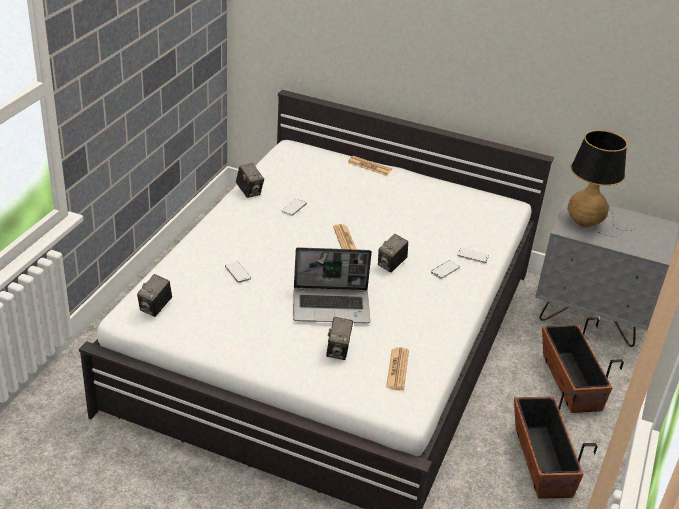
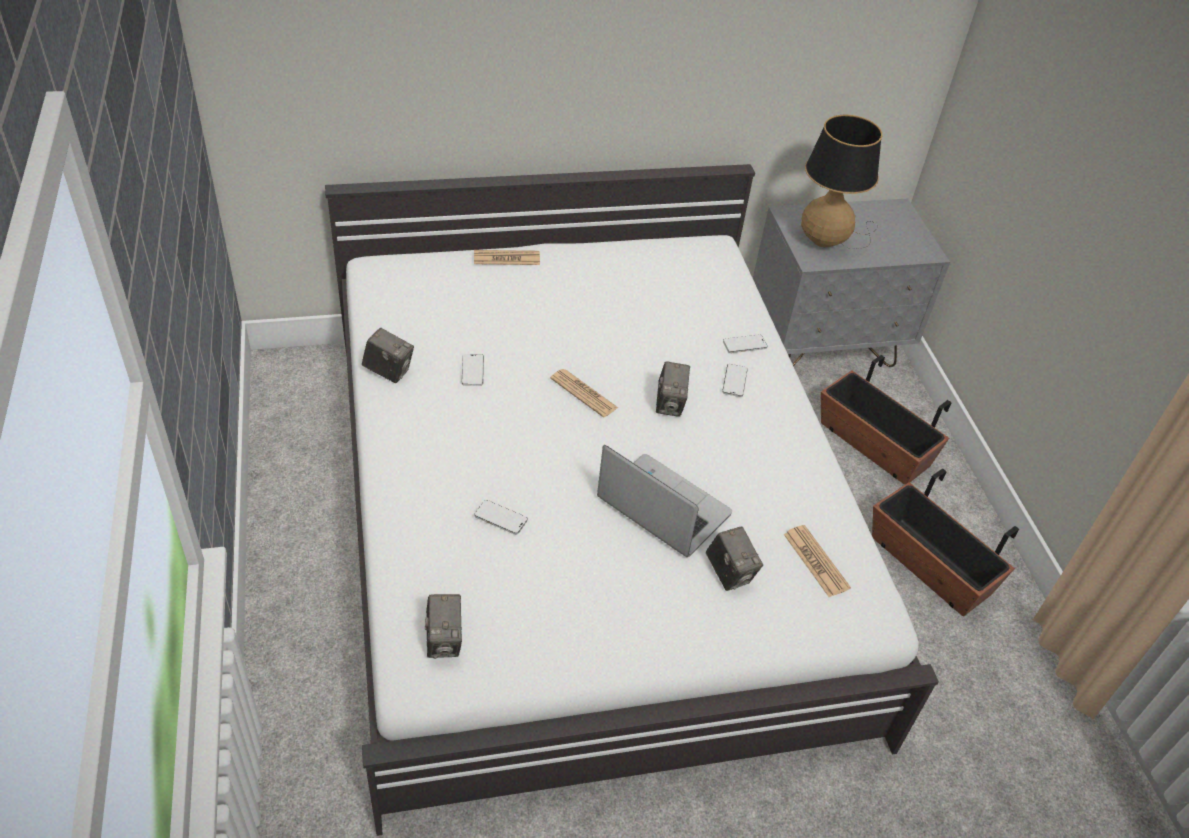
camera: 35 degrees left, 10 degrees up
laptop [293,247,372,323] -> laptop turned 105 degrees counterclockwise [597,445,732,557]

